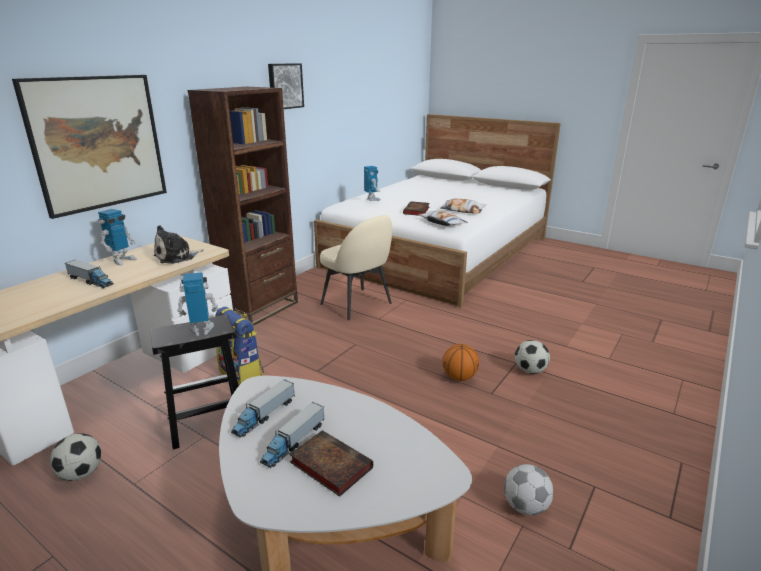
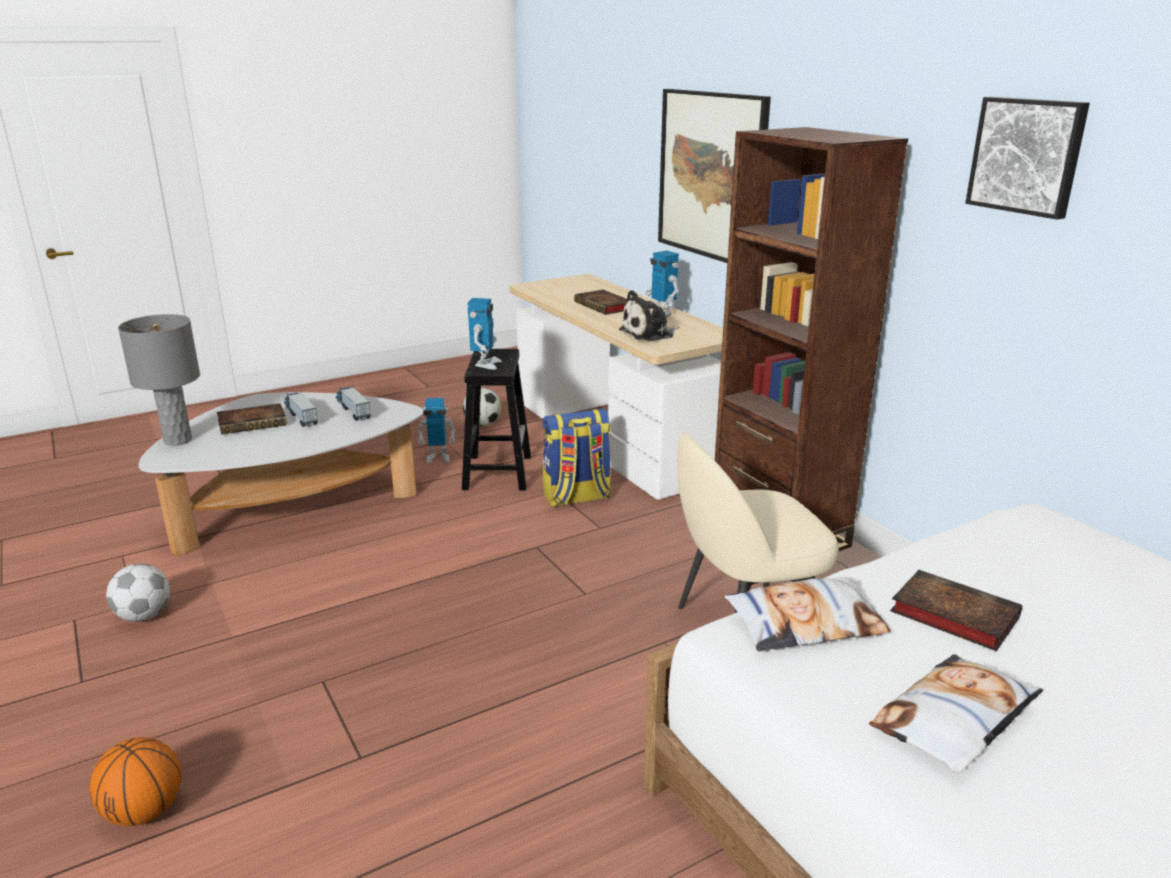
camera: 115 degrees right, 0 degrees up
toy truck [65,260,114,288] -> book [574,290,627,315]
plush toy [154,225,204,264] -> plush toy turned 105 degrees counterclockwise [619,290,679,341]
toy robot [364,166,381,201] -> toy robot moved to [418,398,456,463]
basketball [443,344,479,381] -> basketball moved to [89,737,182,826]
football [515,340,550,374] -> none
none -> grey table lamp [118,314,200,446]

